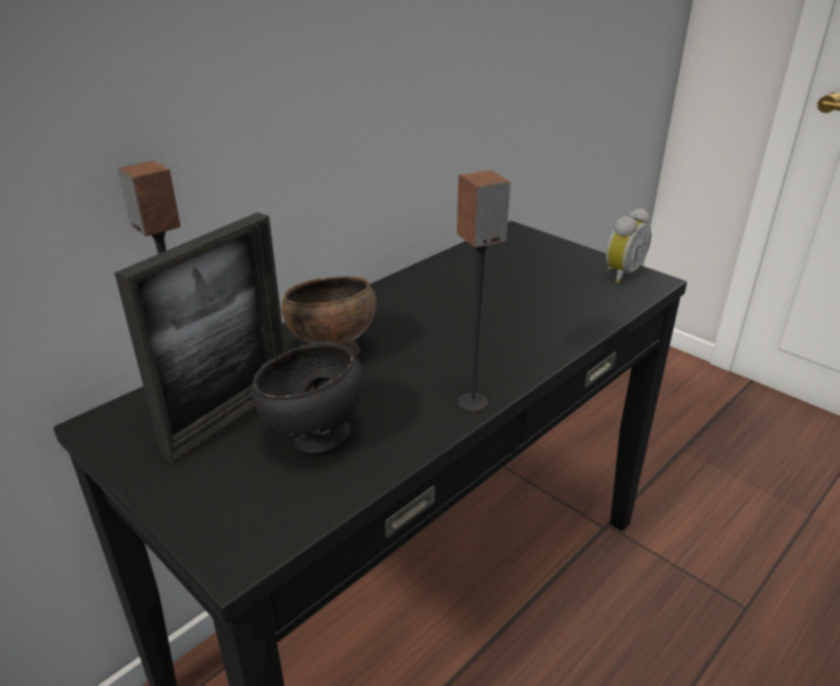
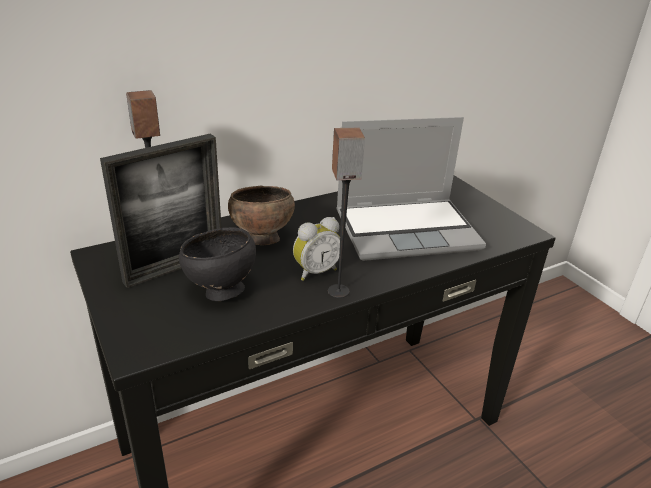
camera: 15 degrees right, 0 degrees up
alarm clock [606,208,651,283] -> alarm clock moved to [293,217,340,281]
none -> laptop [336,117,486,261]

